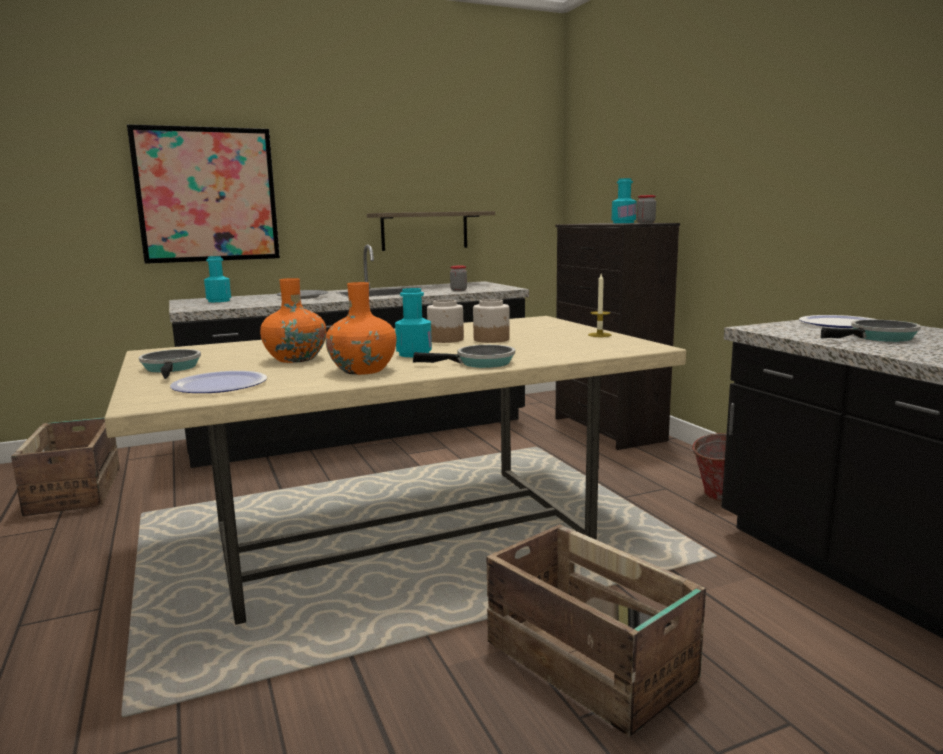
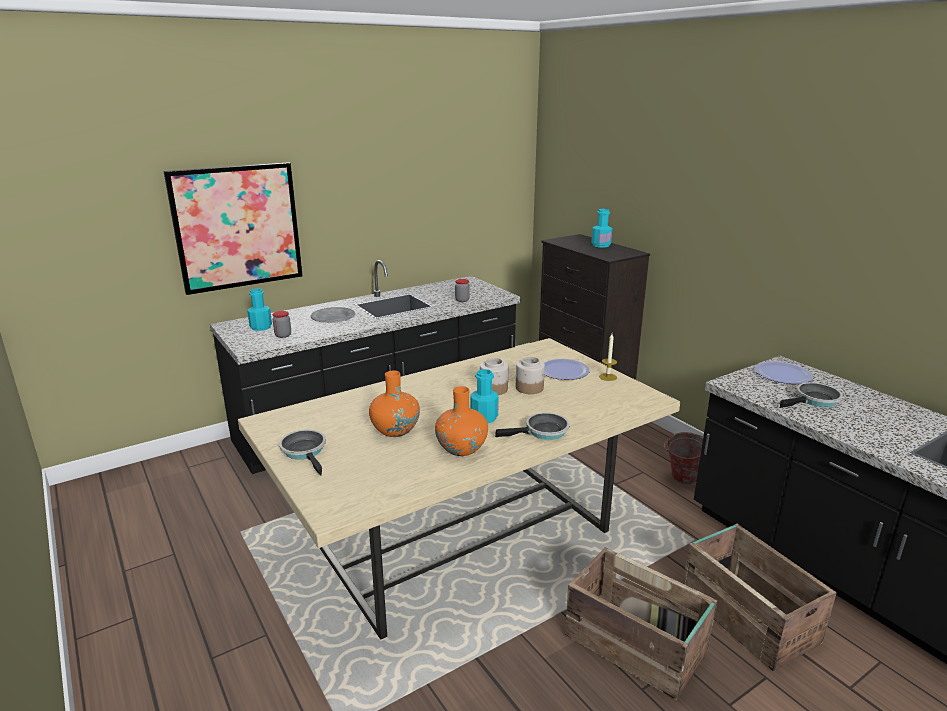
camera: 10 degrees left, 10 degrees up
crate [11,417,120,516] -> crate moved to [683,524,837,671]
plate [170,371,267,393] -> plate moved to [543,359,590,380]
shelf [367,211,495,251] -> none
jar [637,195,656,223] -> jar moved to [273,311,291,338]

